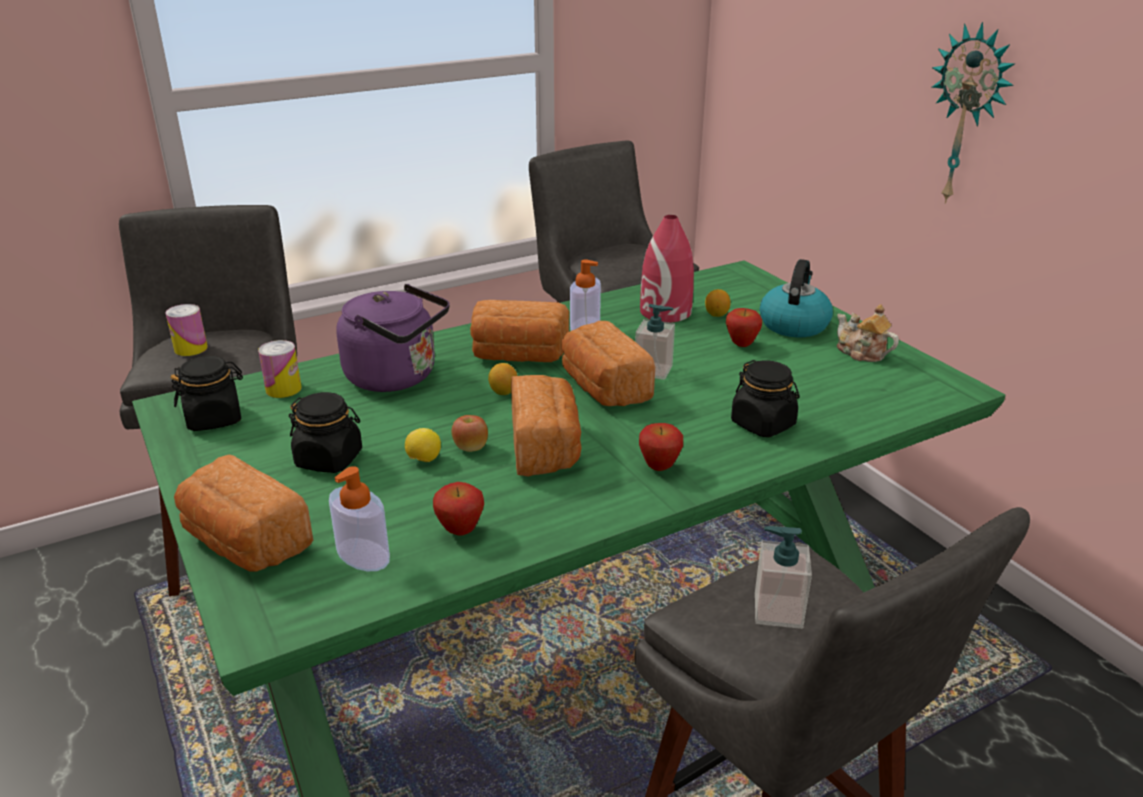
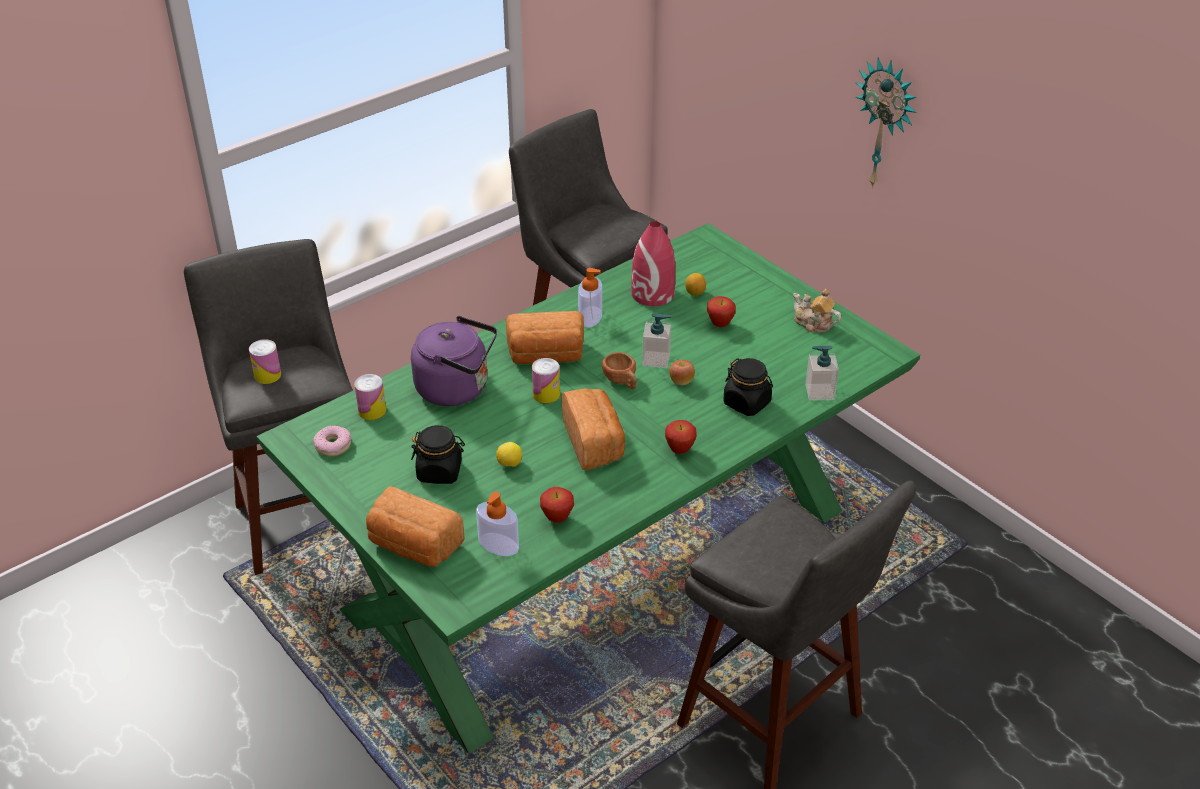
camera: 10 degrees left, 10 degrees up
black jar [170,356,243,431] -> donut [313,425,351,456]
apple [452,415,488,452] -> apple moved to [669,360,695,385]
lemon [488,363,518,395] -> can [532,358,560,404]
bread [561,321,655,406] -> brown cup [602,352,637,389]
soap dispenser [755,526,812,629] -> soap dispenser moved to [805,345,839,400]
kettle [760,259,833,337] -> none

